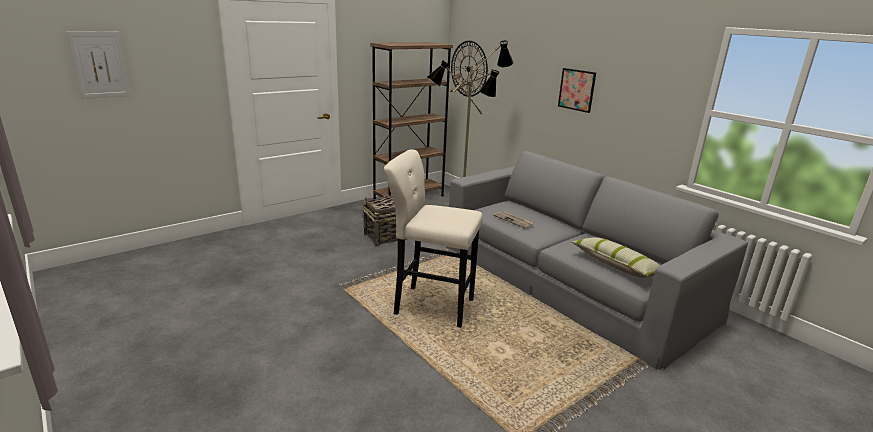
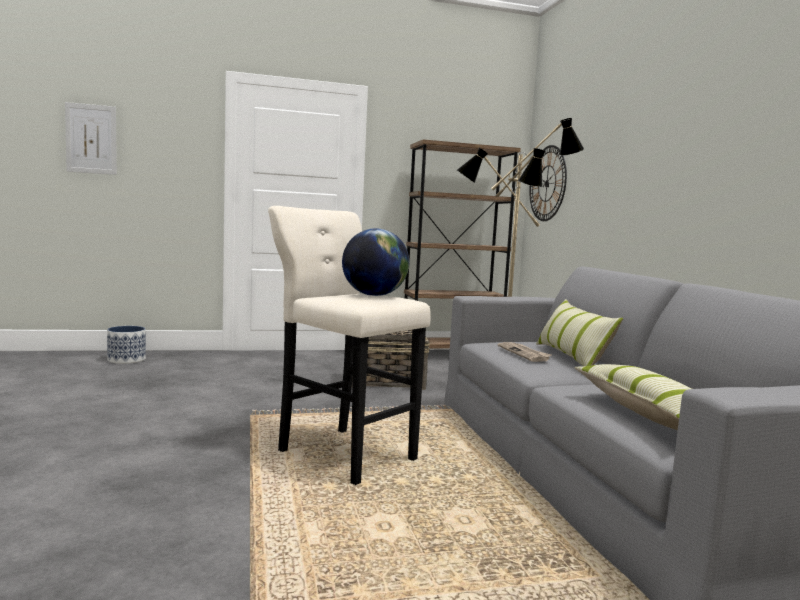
camera: 25 degrees right, 15 degrees down
picture [558,68,596,113] -> none
none -> planter [107,326,146,364]
none -> globe [342,228,409,296]
none -> pillow [536,299,623,366]

